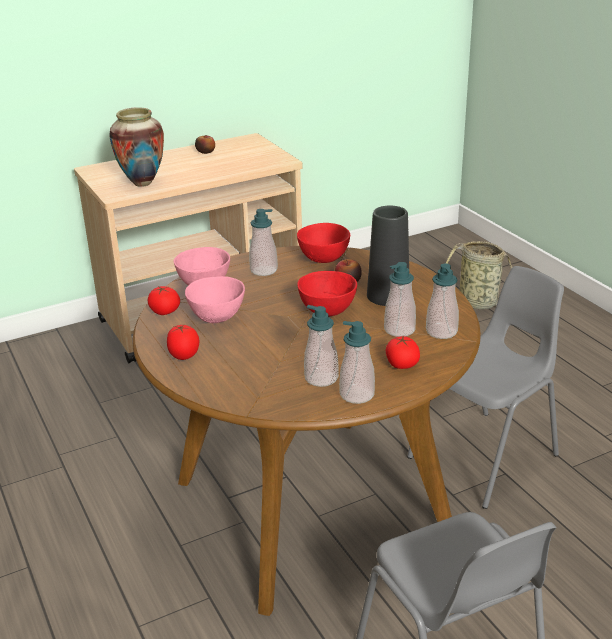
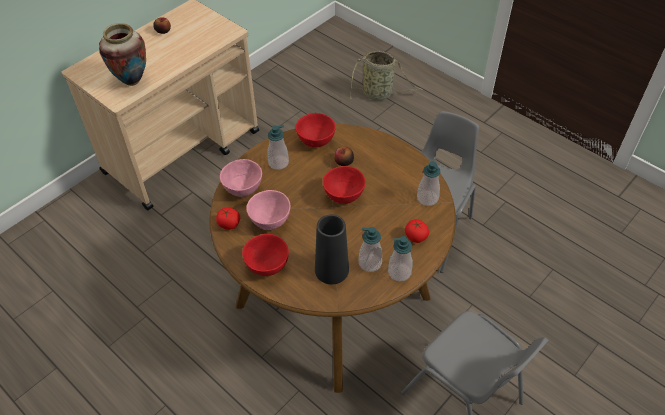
camera: 20 degrees left, 20 degrees up
tomato [167,325,199,360] -> red bowl [242,234,289,276]
black vase [367,206,409,306] -> black vase moved to [315,215,349,284]
soap dispenser [384,262,416,337] -> none

